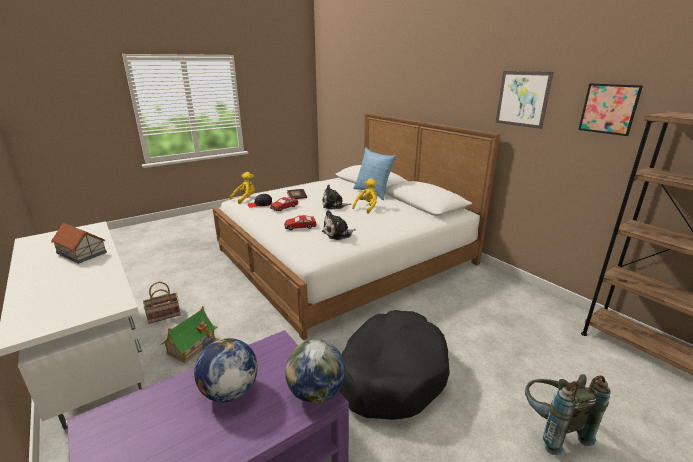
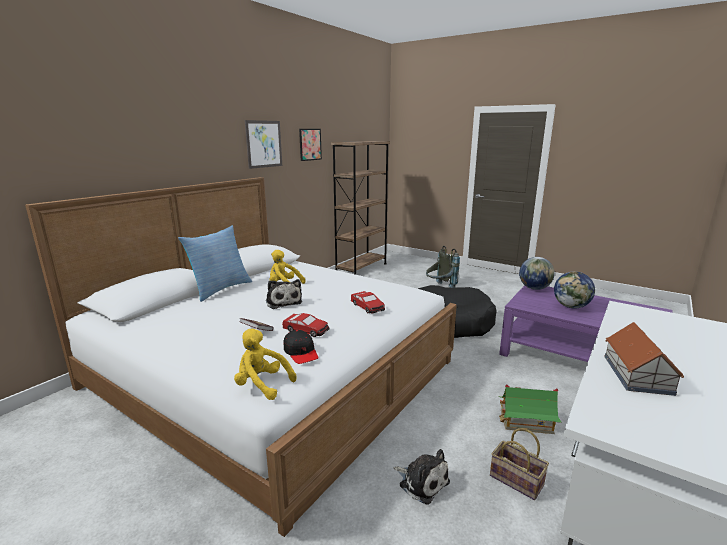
camera: 110 degrees left, 5 degrees down
plush toy [322,210,356,240] -> plush toy moved to [393,449,450,505]

